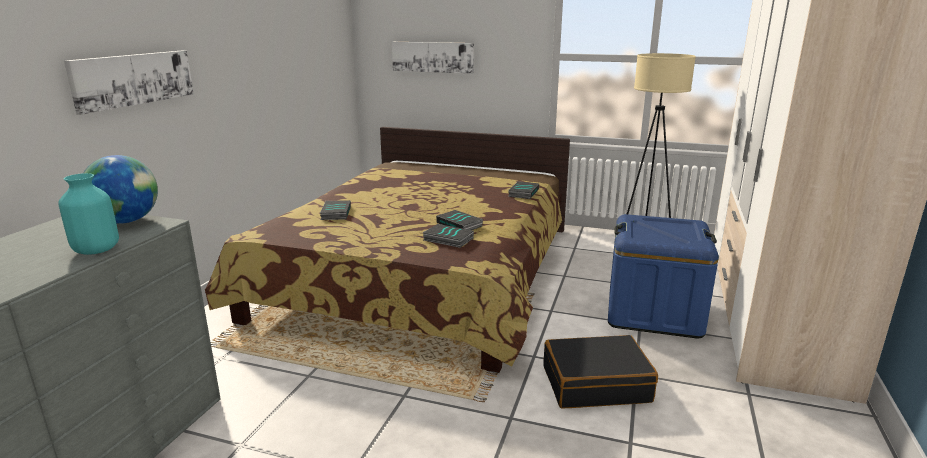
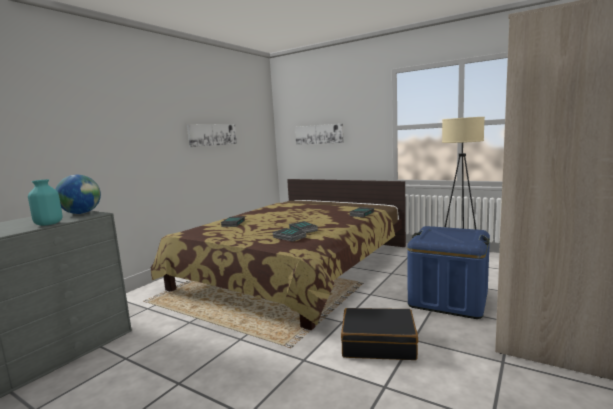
camera: 15 degrees right, 10 degrees down
picture [64,50,194,115] -> picture moved to [187,124,237,147]

